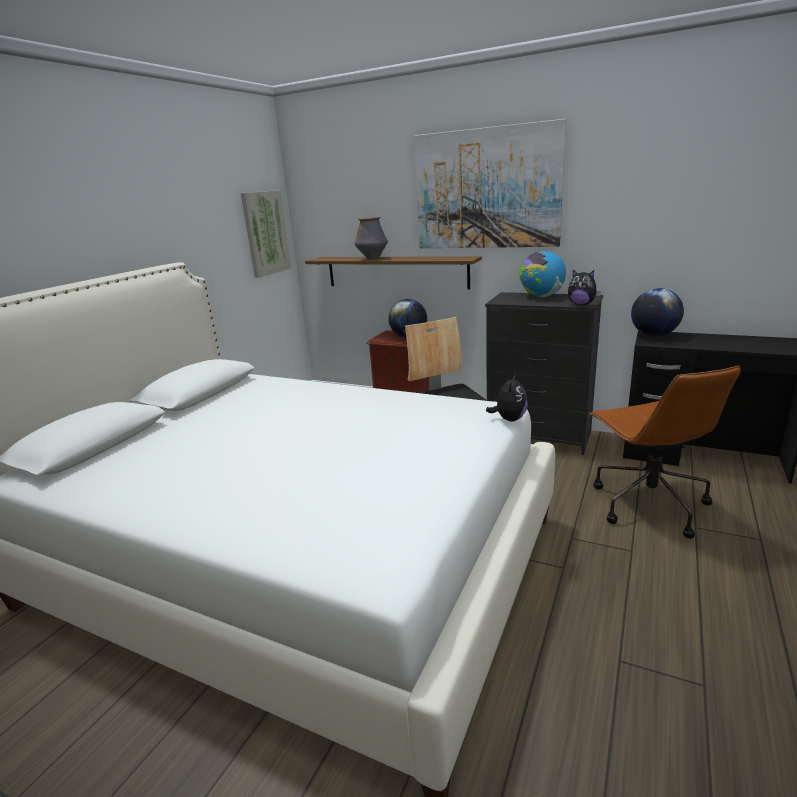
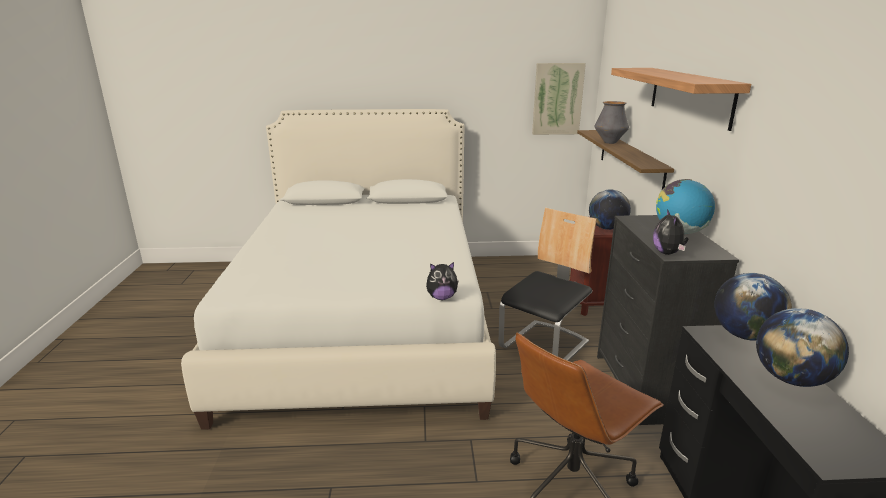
camera: 60 degrees right, 0 degrees up
picture [414,119,566,248] -> shelf [611,68,751,131]
none -> globe [756,308,849,387]

